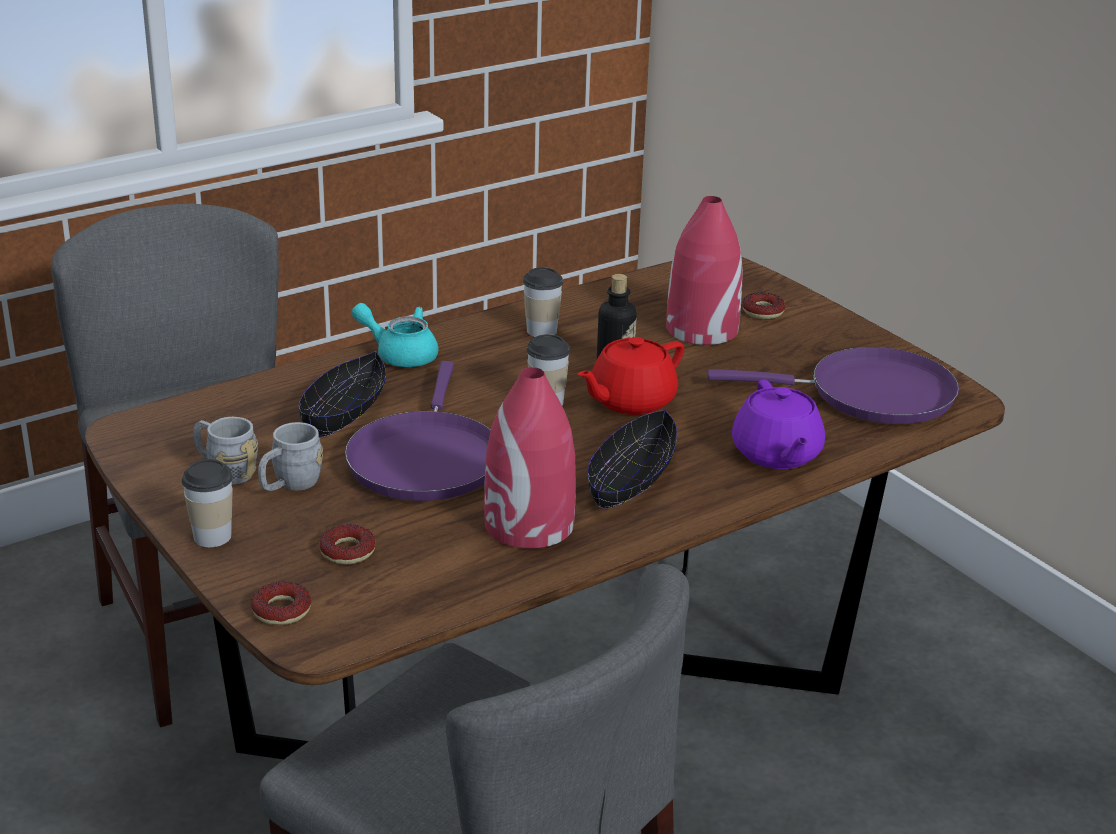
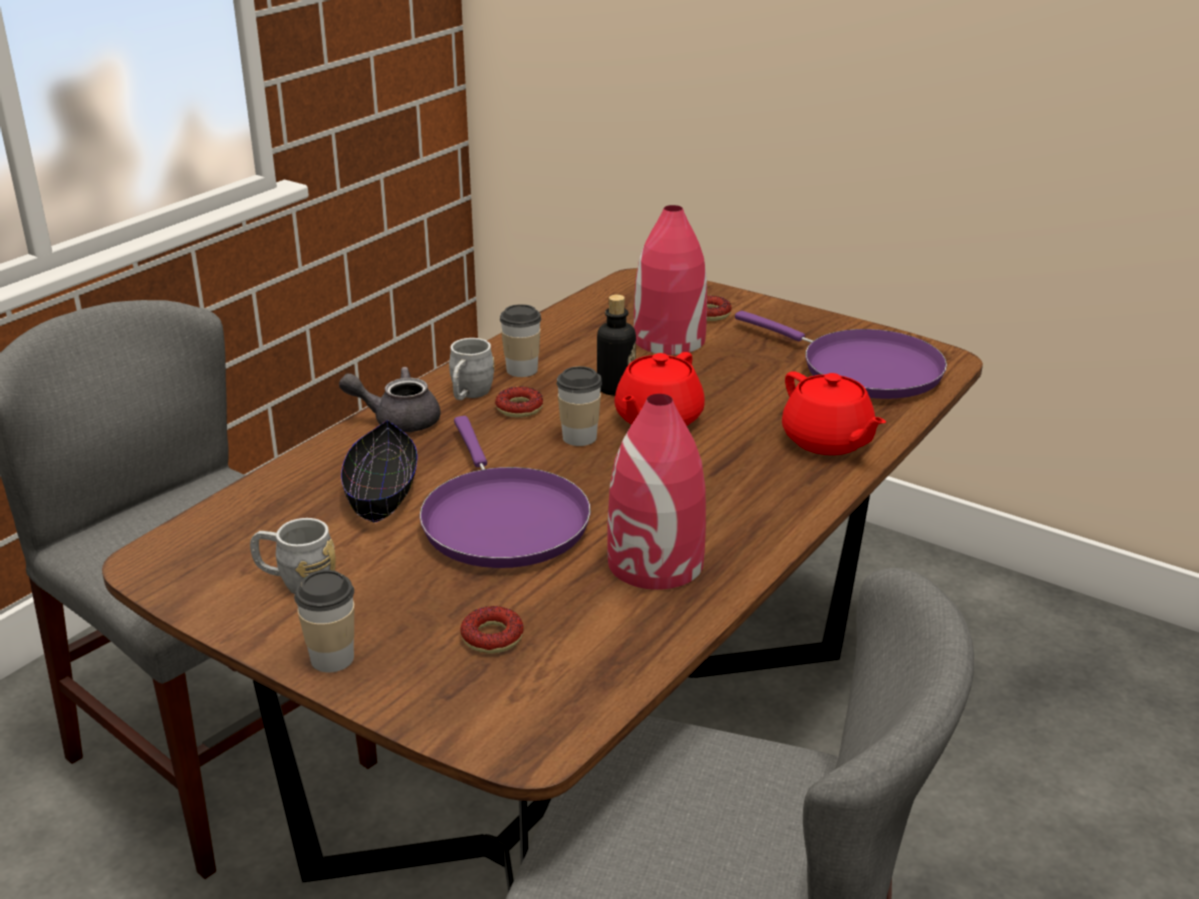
camera: 20 degrees left, 0 degrees up
donut [251,581,311,625] -> donut moved to [495,387,543,418]
grey mug [258,422,323,491] -> grey mug moved to [449,338,495,400]
turquoise teapot [351,303,438,367] -> grey teapot [339,367,441,432]
black bowl [588,410,677,508] -> none
purple frying pan [707,347,959,424] -> purple frying pan turned 60 degrees clockwise [735,311,947,399]
purple teapot [732,380,825,469] -> red teapot [782,371,886,455]

